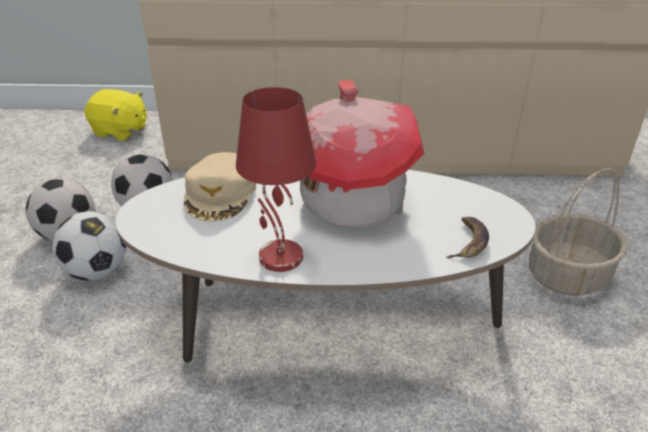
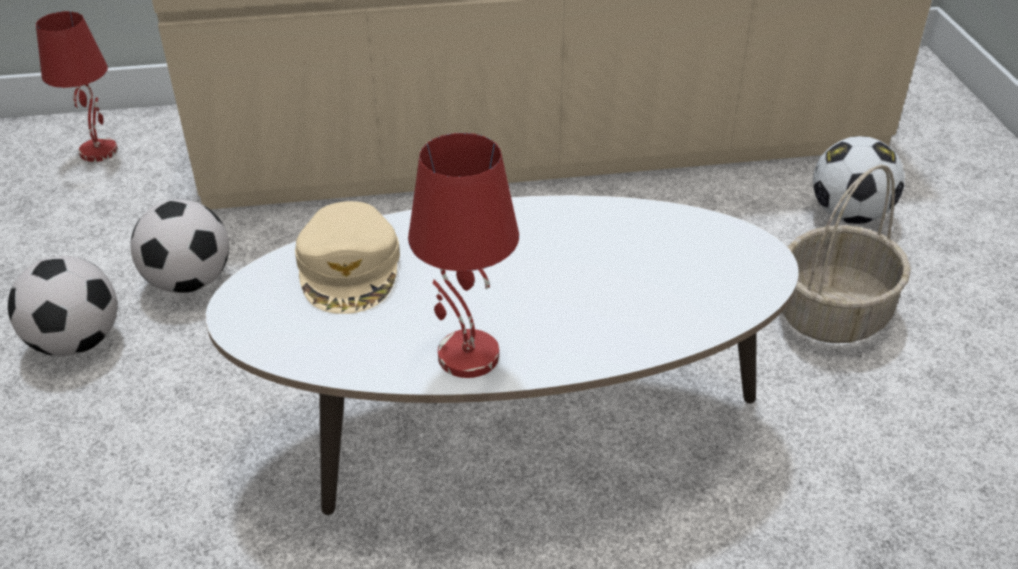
camera: 10 degrees left, 5 degrees up
football [52,211,126,281] -> football moved to [813,136,904,224]
yellow plush toy [84,89,147,141] -> red table lamp [36,11,118,162]
toy house [300,80,425,229] -> none
banana [446,217,489,259] -> none

